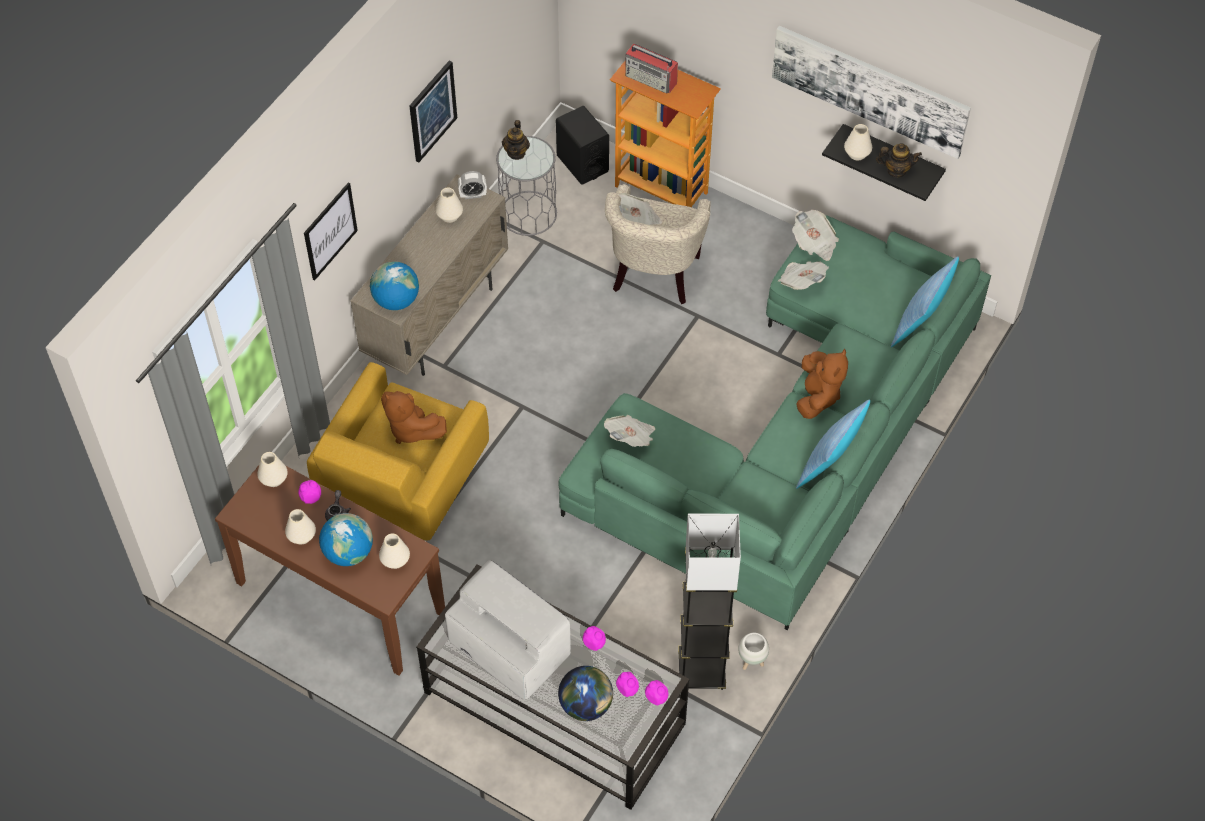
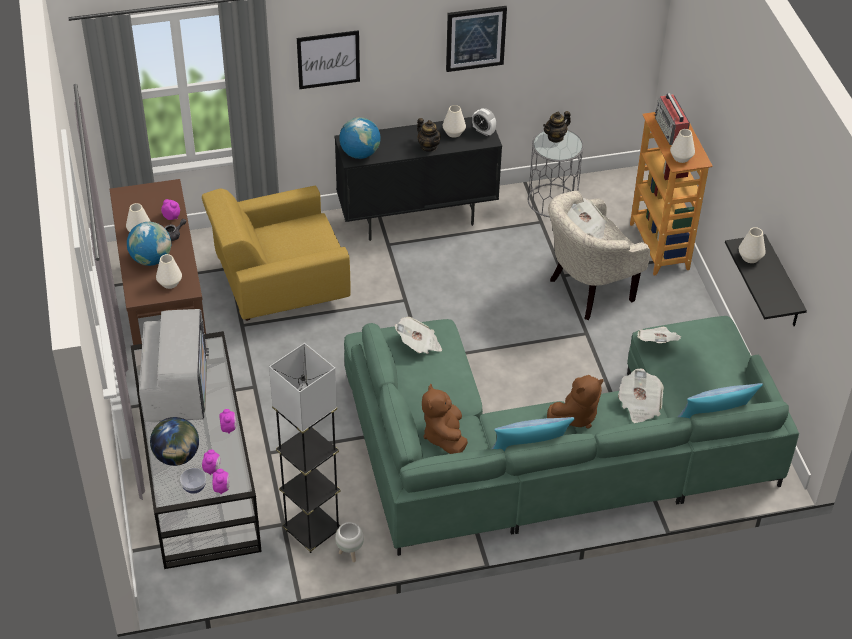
camera: 45 degrees right, 10 degrees down
white vase [257,452,288,487] -> white vase moved to [670,129,695,163]
beige cabinet [350,174,508,376] -> black cabinet [334,117,502,241]
brown plush toy [381,391,447,444] -> brown plush toy moved to [422,384,468,454]
black speaker [556,106,609,185] -> none
picture [772,26,971,159] -> none
newspaper [792,210,839,261] -> newspaper moved to [618,369,664,423]
teapot [876,143,922,178] -> teapot moved to [417,118,441,152]
none -> bowl [180,468,206,494]

